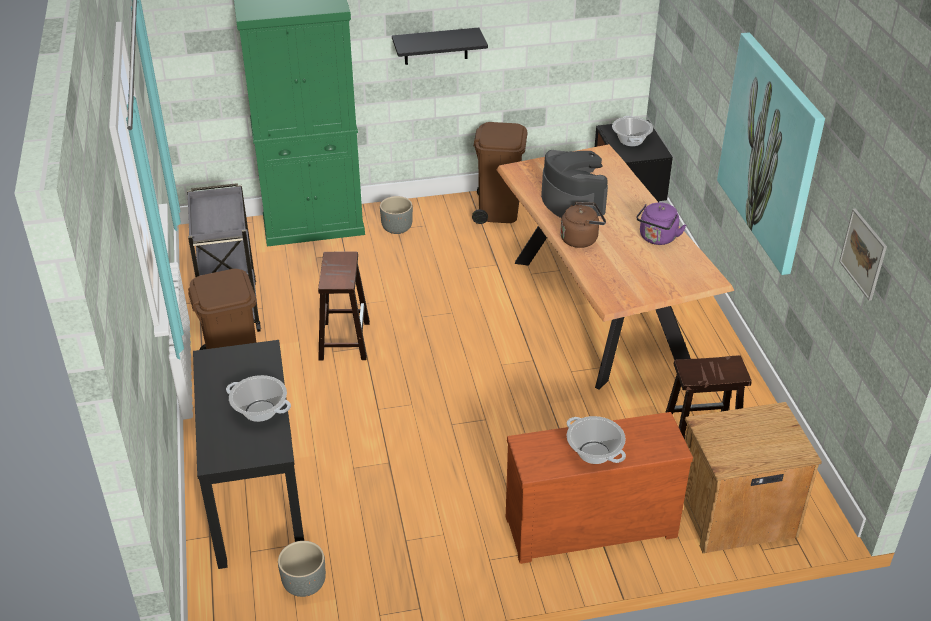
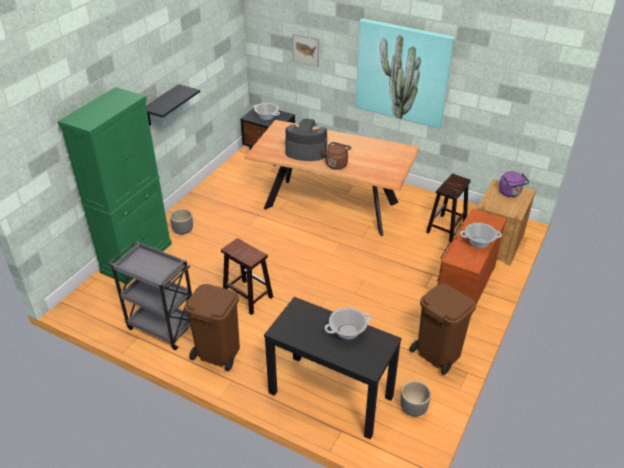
camera: 50 degrees left, 0 degrees up
brown trash can [472,122,527,224] -> brown trash can moved to [410,284,476,375]
purple kettle [636,202,686,245] -> purple kettle moved to [499,171,529,197]
picture [839,209,887,301] -> picture moved to [292,33,319,67]

